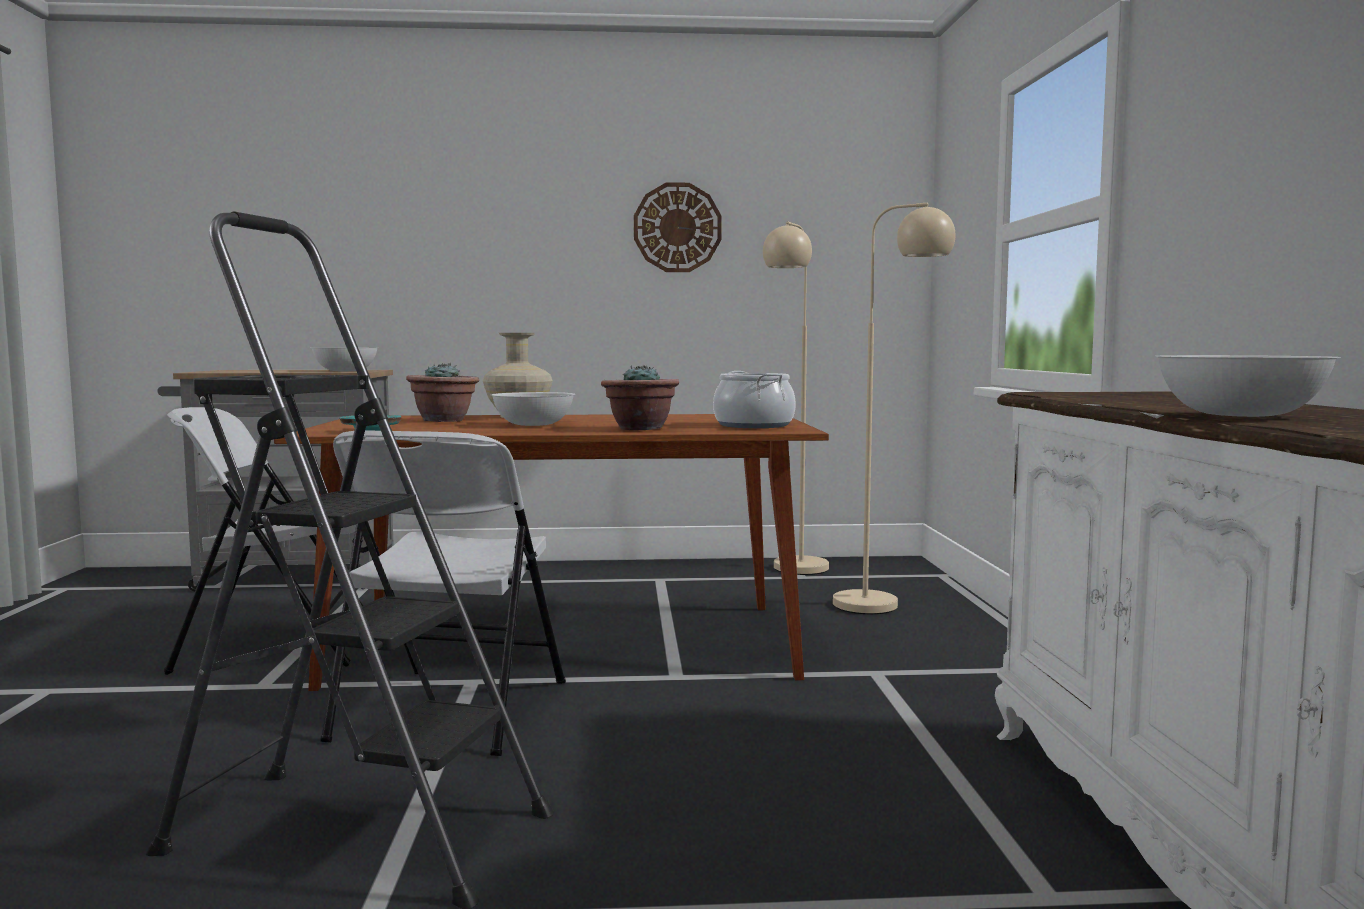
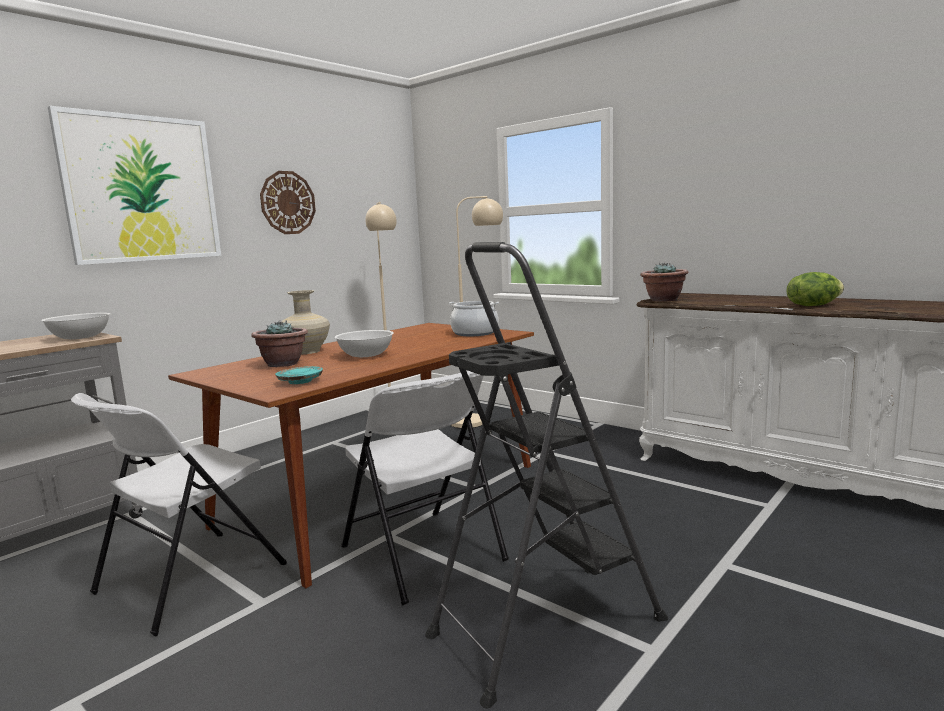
camera: 45 degrees left, 5 degrees up
potted plant [601,365,679,430] -> potted plant moved to [640,263,688,302]
white bowl [1155,355,1341,417] -> lettuce [786,272,844,306]
none -> picture [48,106,221,265]

